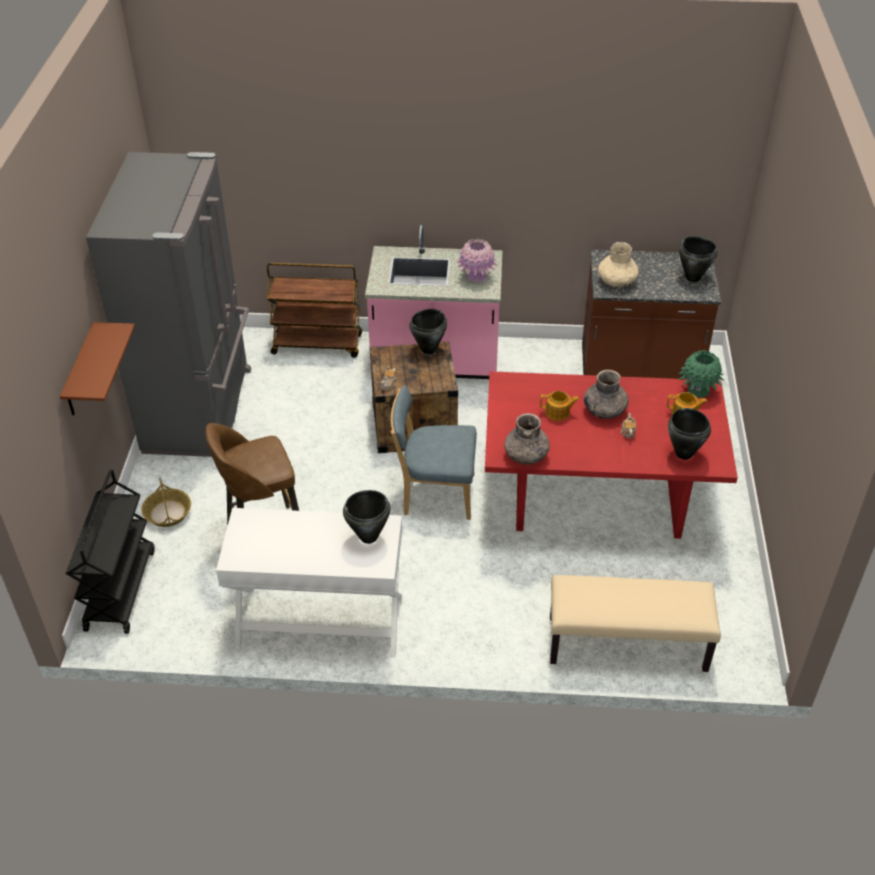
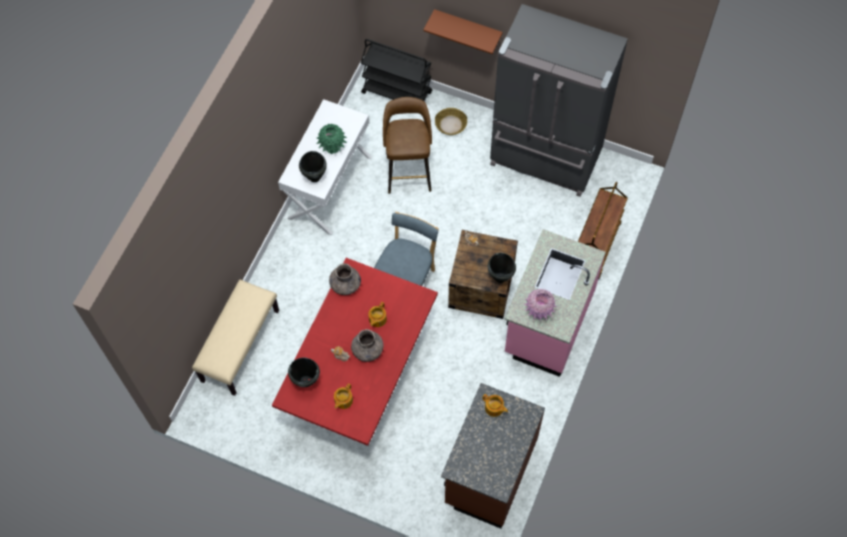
camera: 110 degrees right, 20 degrees up
beige vase [598,242,639,287] -> teapot [482,394,508,417]
green vase [678,350,724,398] -> green vase moved to [316,124,347,154]
black cooking pot [679,236,718,282] -> none

